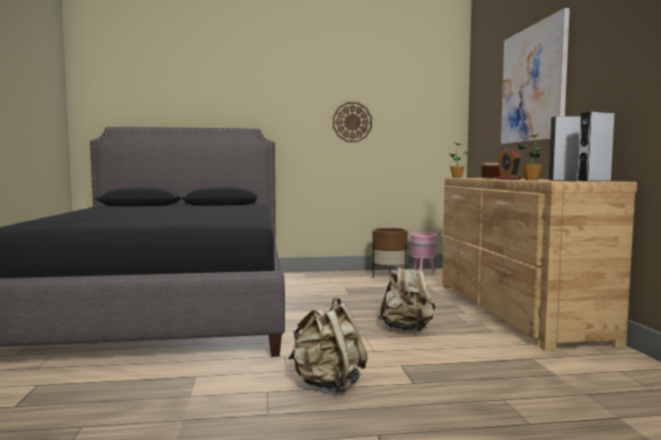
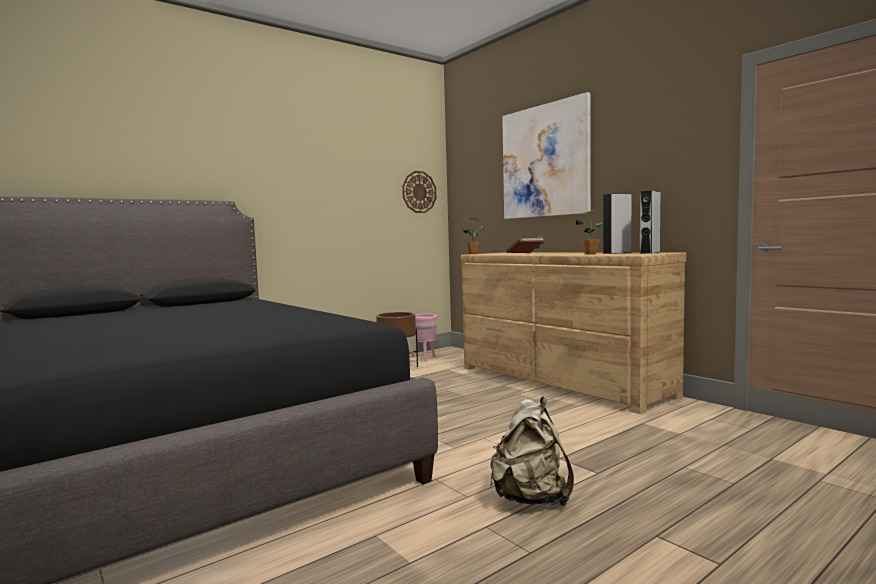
camera: 30 degrees left, 0 degrees up
wall clock [333,102,372,142] -> wall clock moved to [402,171,436,213]
beige backpack [378,261,436,331] -> none
alarm clock [496,149,521,180] -> none

